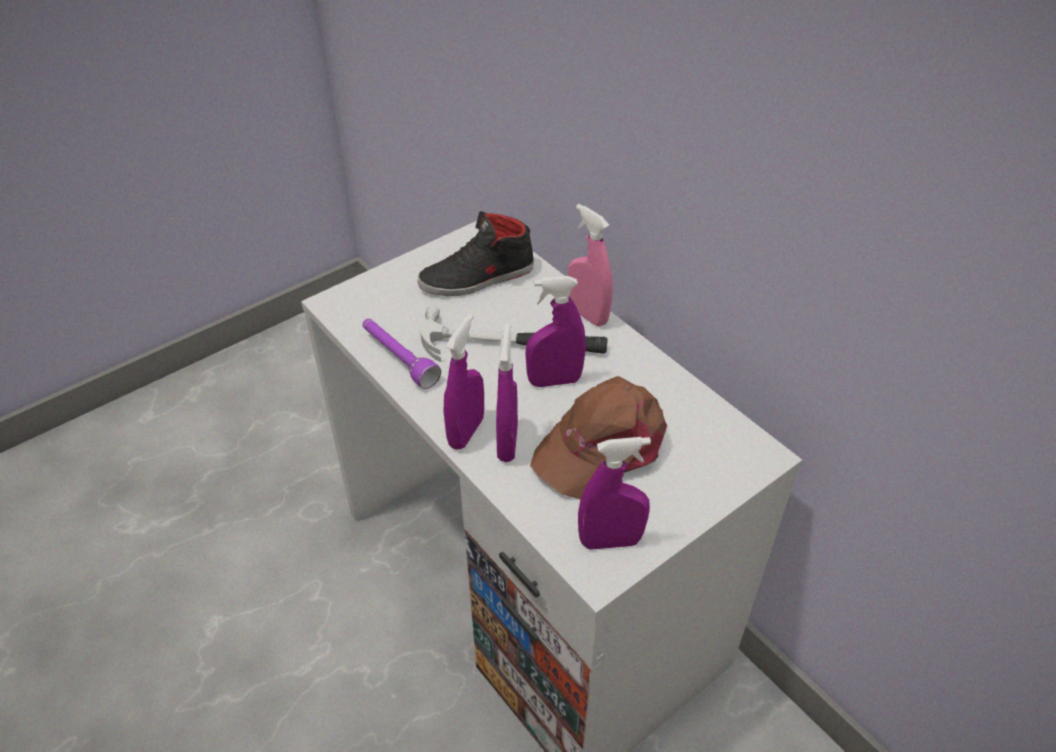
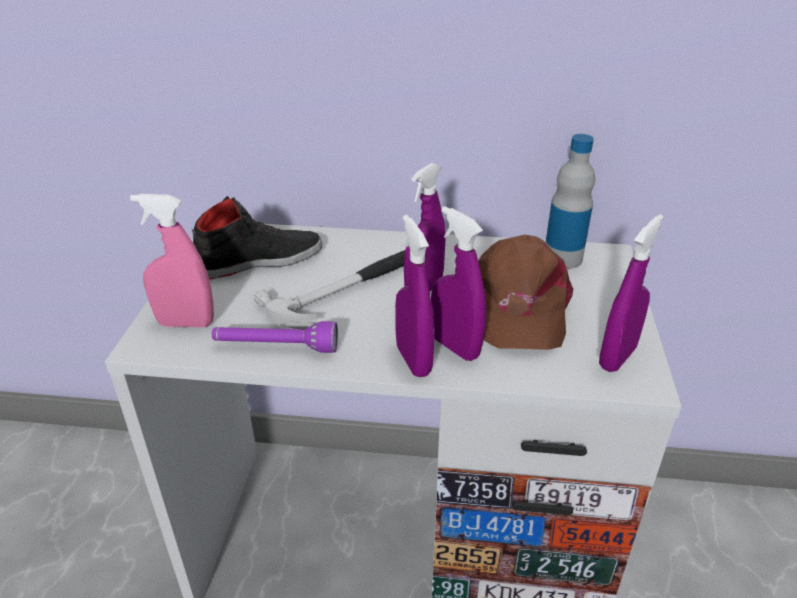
camera: 45 degrees left, 10 degrees down
black shoe [418,211,534,296] -> black shoe turned 135 degrees counterclockwise [192,196,322,279]
pink spray bottle [567,204,613,326] -> pink spray bottle moved to [130,194,214,327]
none -> bottle [546,134,595,269]

